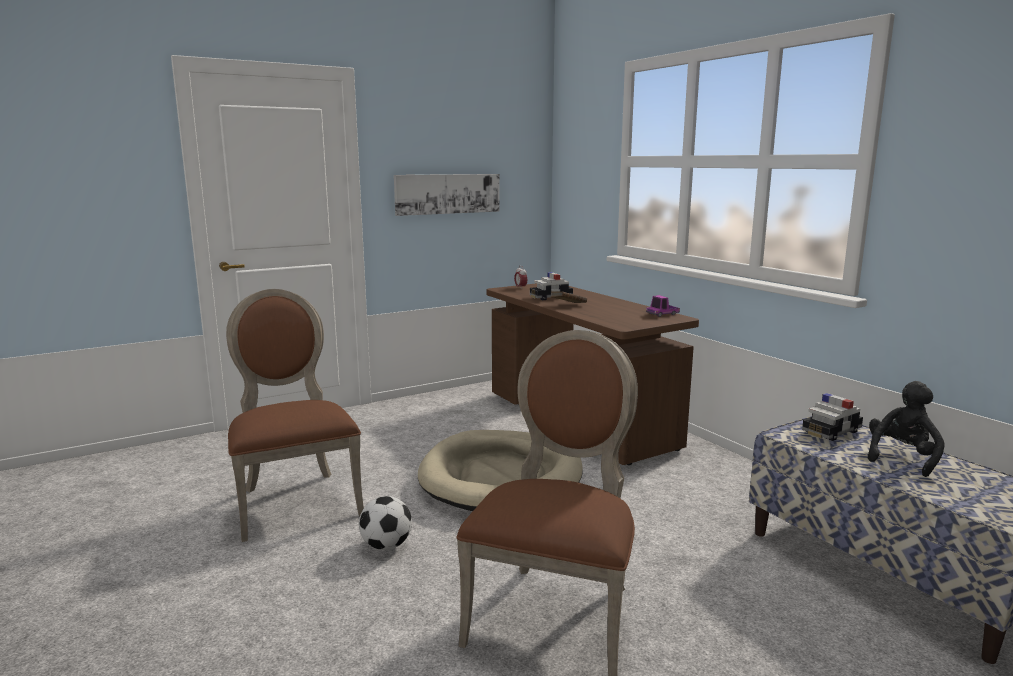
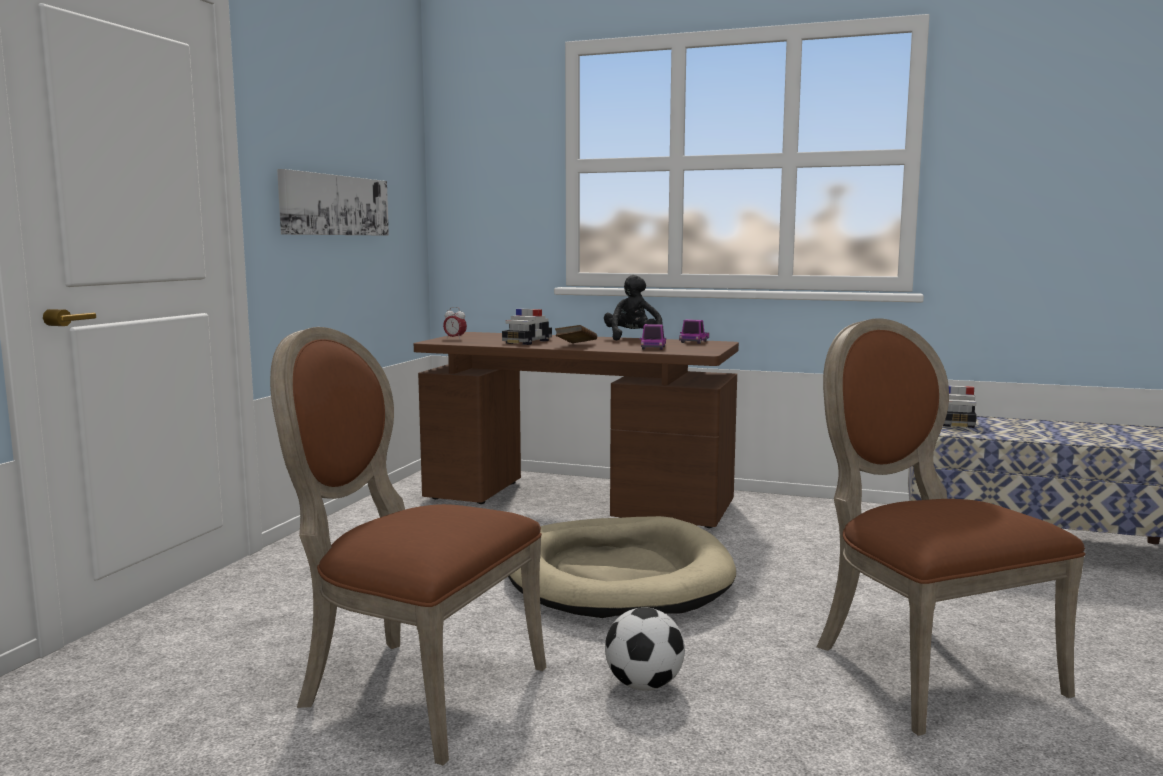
camera: 40 degrees left, 5 degrees down
black plush toy [867,381,945,477] -> black plush toy moved to [604,275,663,341]
none -> toy truck [640,324,666,350]

